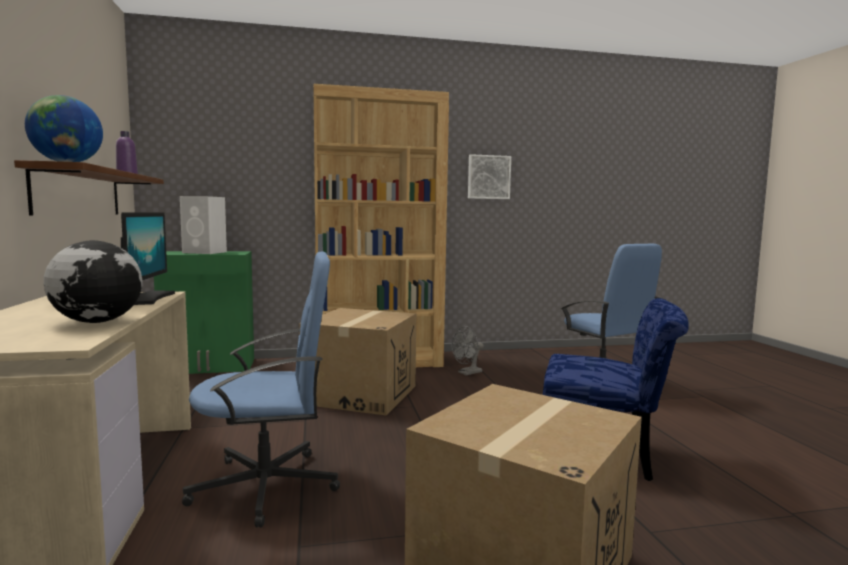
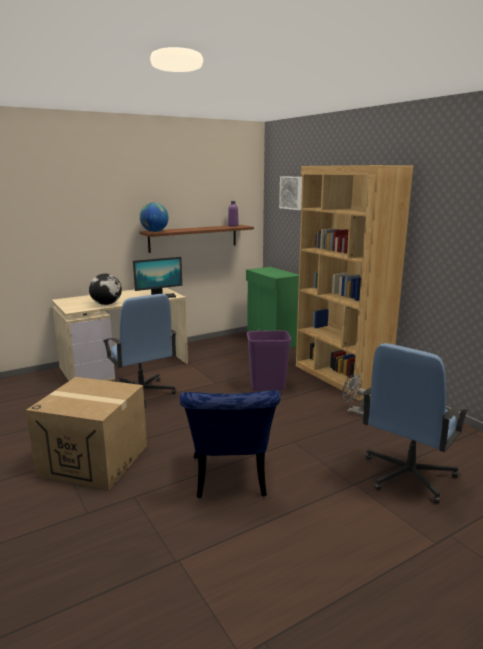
camera: 70 degrees right, 10 degrees up
white speaker [180,196,227,254] -> none
cardboard box [299,308,416,416] -> purple trash can [247,331,291,391]
picture [468,154,511,199] -> picture moved to [279,176,302,210]

